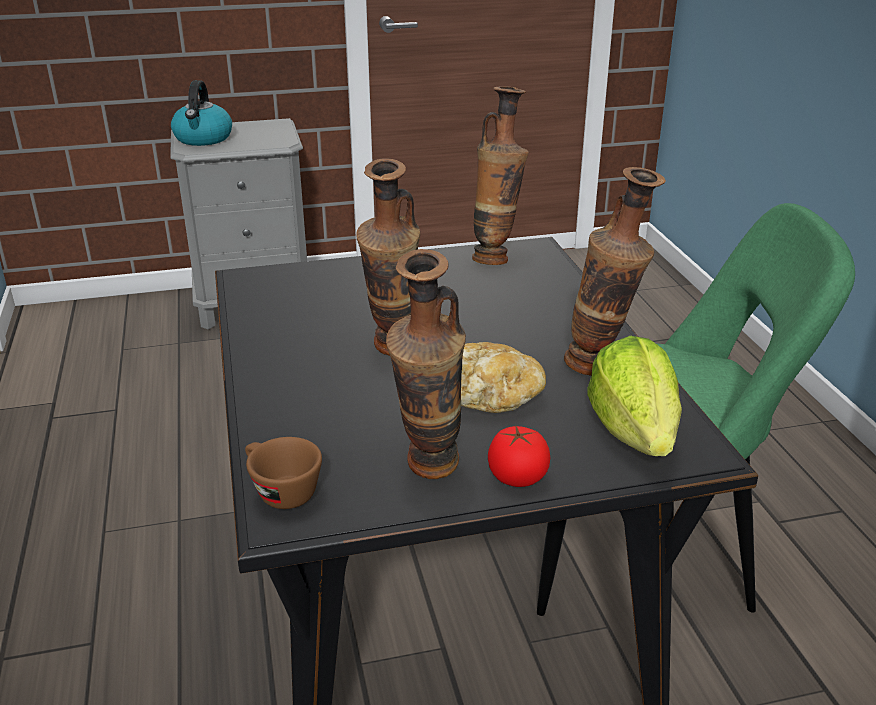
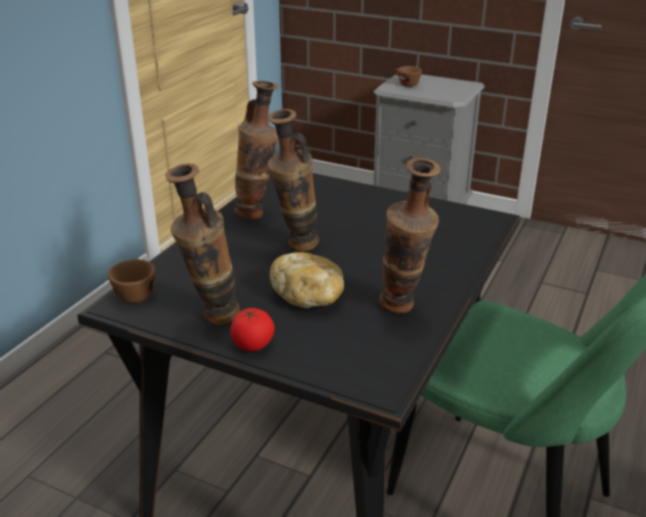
camera: 40 degrees right, 0 degrees up
kettle [171,80,232,146] -> brown cup [394,66,422,87]
vase [472,86,529,265] -> vase moved to [234,81,278,219]
lettuce [588,336,682,456] -> none

